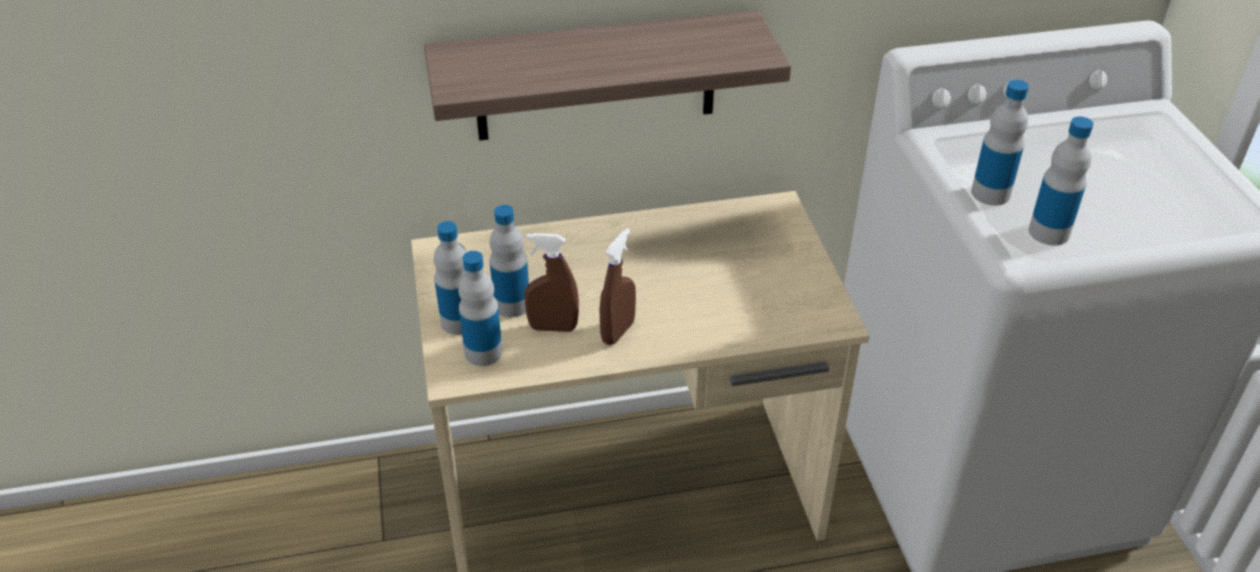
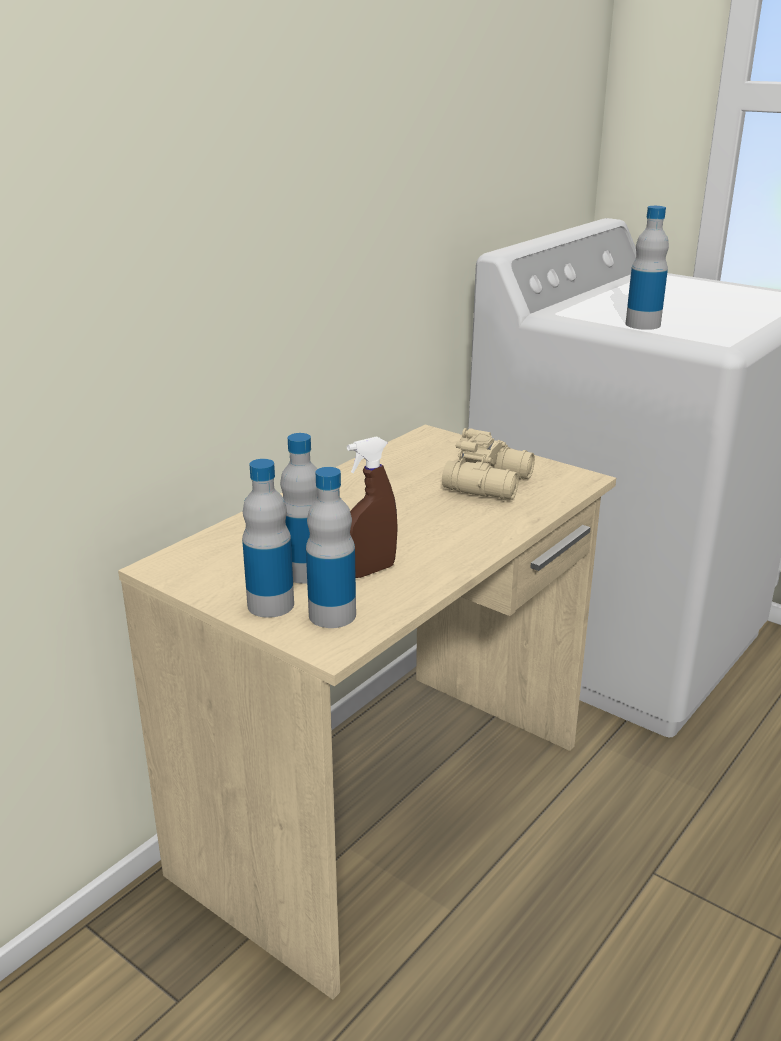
camera: 40 degrees left, 15 degrees down
shelf [424,10,791,141] -> none
brown spray bottle [599,228,636,345] -> none
bottle [1029,116,1094,246] -> none
none -> beige binoculars [442,428,535,500]

